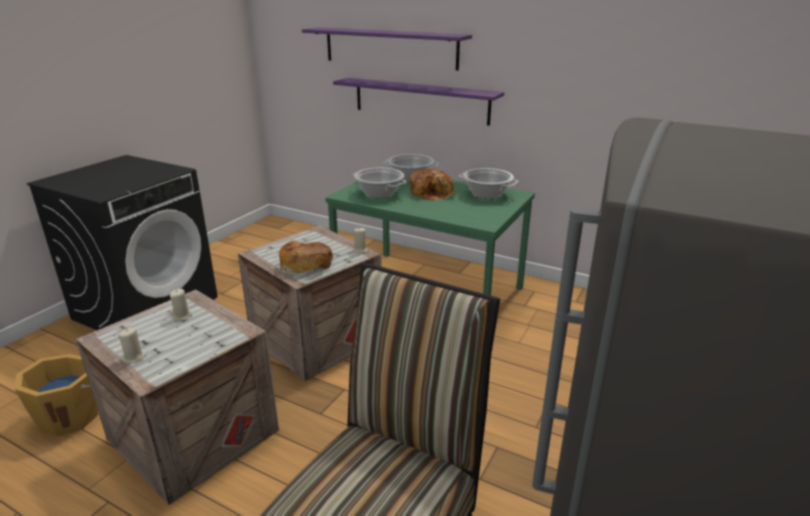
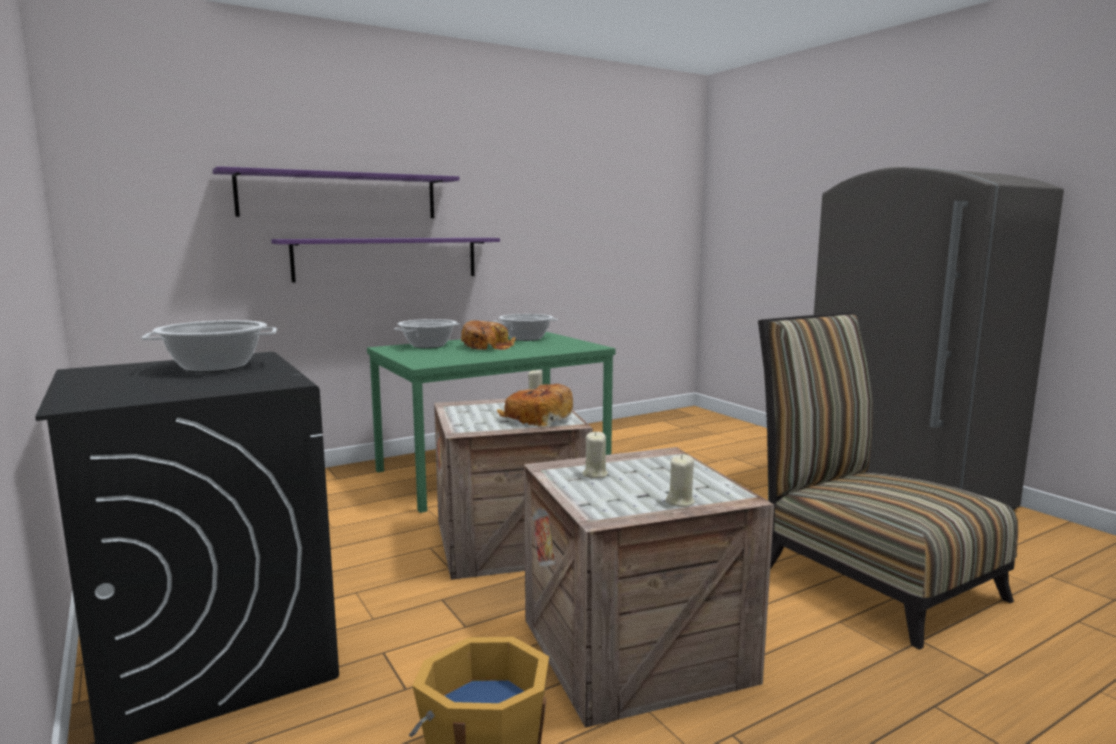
camera: 60 degrees left, 15 degrees down
cooking pot [353,168,407,199] -> cooking pot moved to [141,320,277,372]

